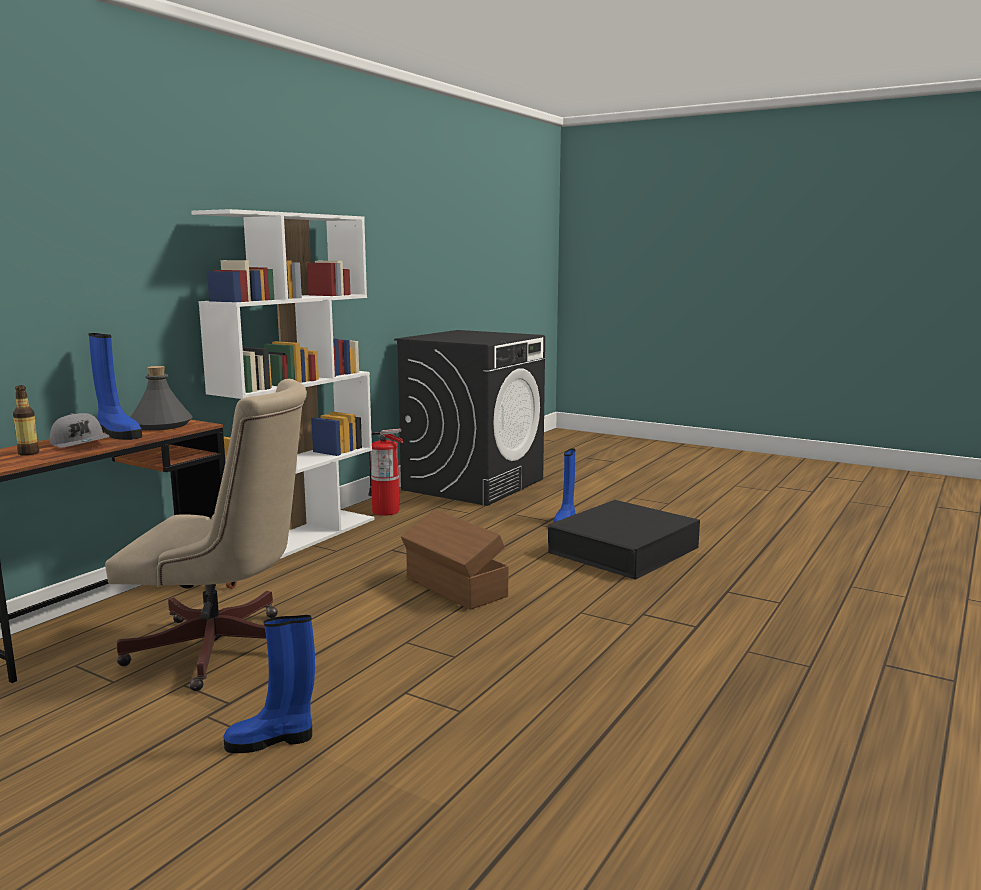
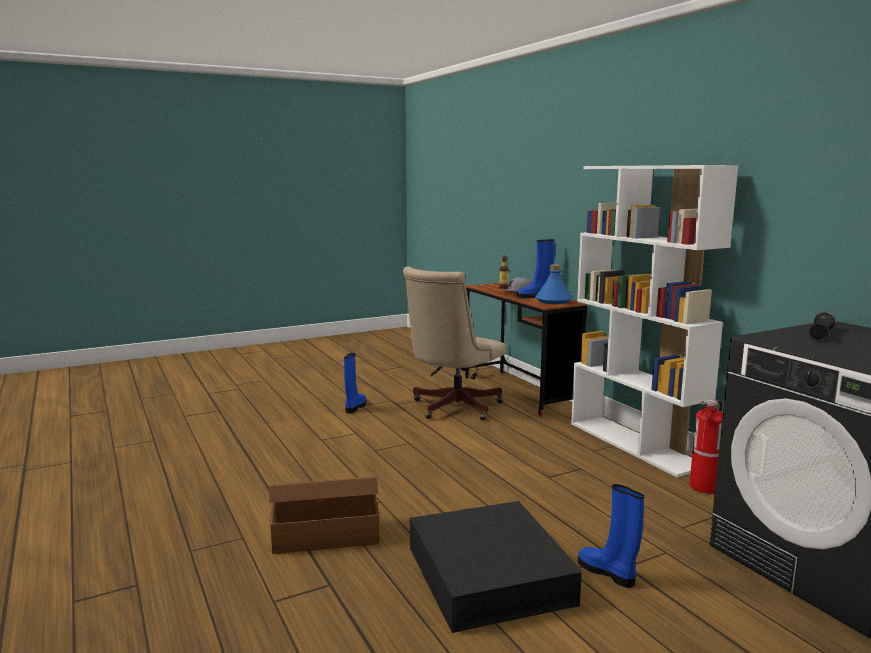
camera: 120 degrees right, 0 degrees up
grey bottle [131,366,192,430] -> blue bottle [535,264,573,304]
brown storage box [401,510,508,610] -> brown storage box moved to [269,477,379,554]
none -> black flashlight [809,311,836,340]

